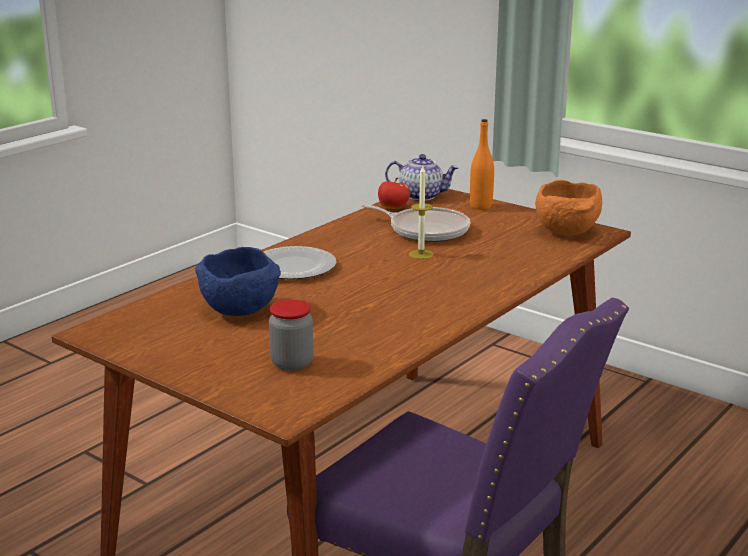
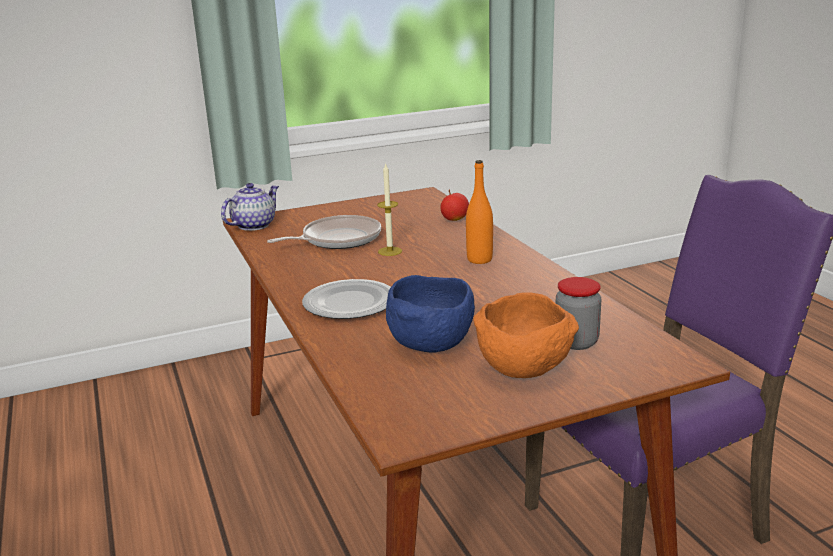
camera: 60 degrees left, 0 degrees up
apple [378,177,410,209] -> apple moved to [440,189,469,221]
orange bottle [470,119,494,210] -> orange bottle moved to [466,160,493,264]
orange bowl [535,180,602,236] -> orange bowl moved to [473,293,579,378]

